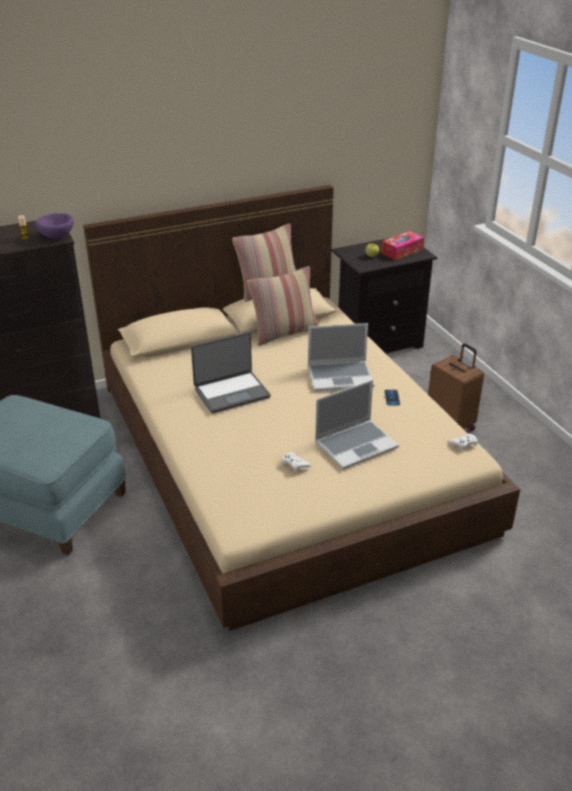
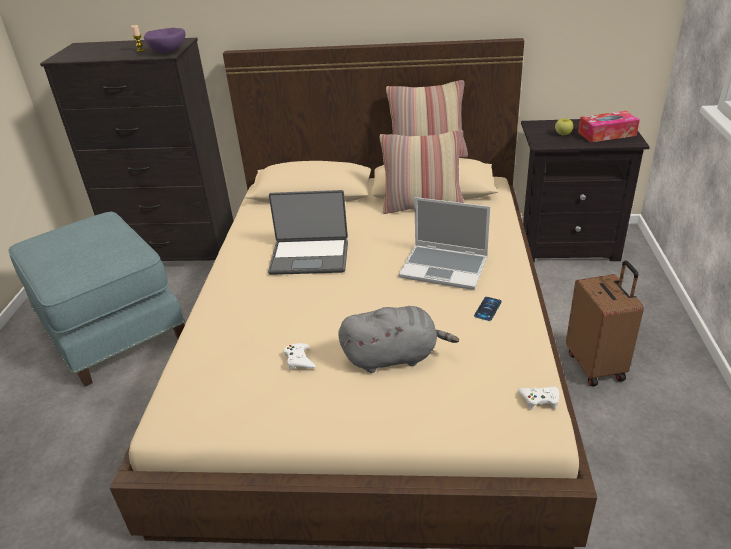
camera: 30 degrees right, 0 degrees up
laptop [315,380,399,469] -> grey plush toy [338,306,459,373]

